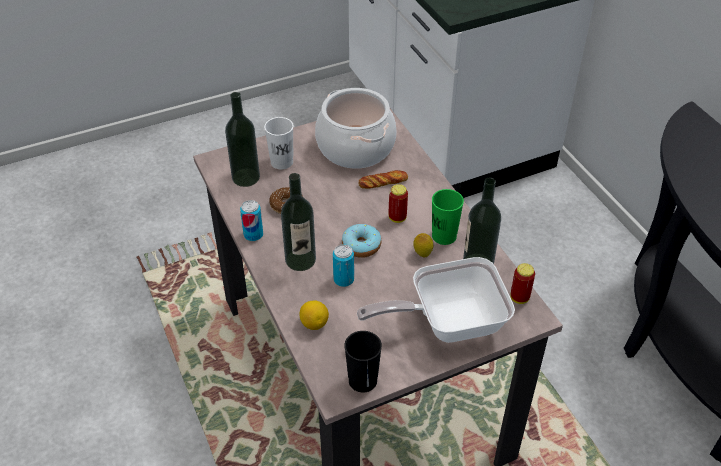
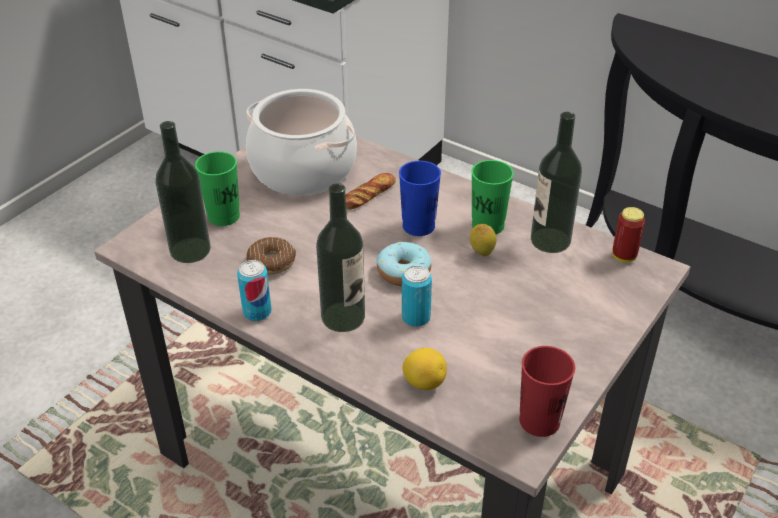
camera: 30 degrees left, 5 degrees down
white cup [264,117,294,169] -> green cup [195,151,240,226]
black cup [344,331,382,392] -> red cup [519,346,575,437]
frying pan [357,257,515,343] -> none
can [389,184,408,223] -> blue cup [399,161,441,236]

